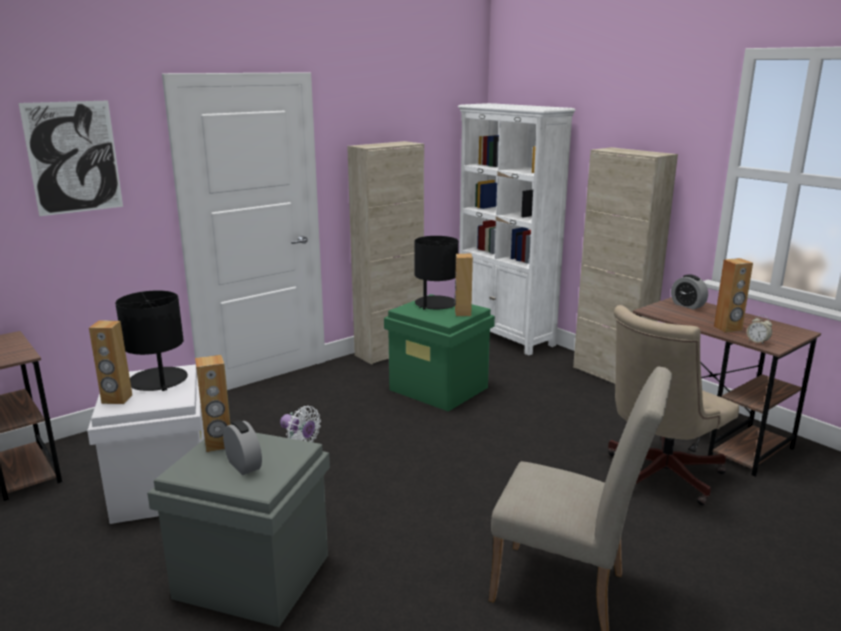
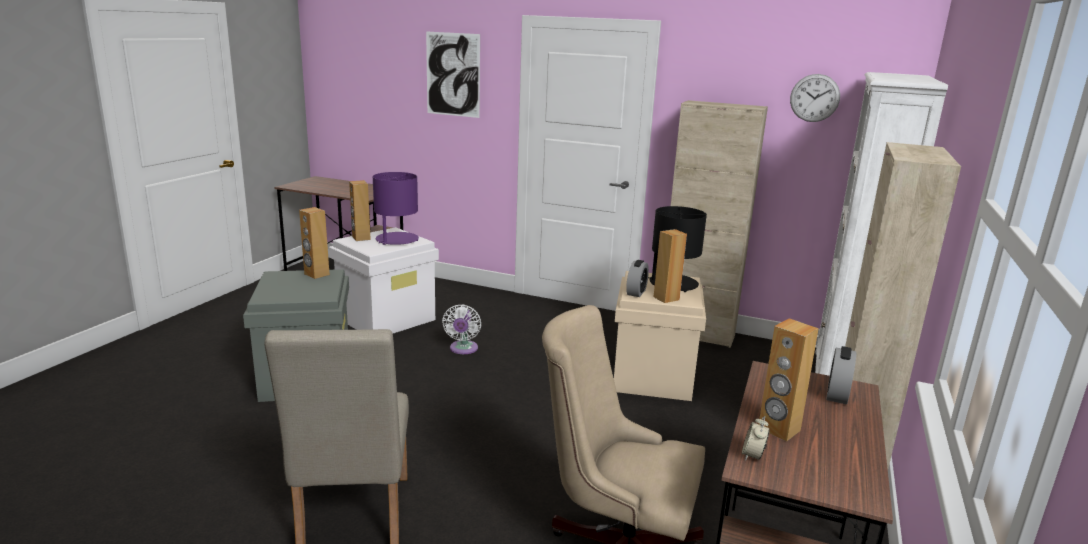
camera: 60 degrees right, 0 degrees up
black table lamp [115,290,188,391] -> purple table lamp [373,172,419,245]
alarm clock [223,420,262,475] -> alarm clock moved to [626,260,649,297]
green storage box [384,294,495,412] -> beige storage box [614,271,706,401]
none -> wall clock [790,74,840,122]

